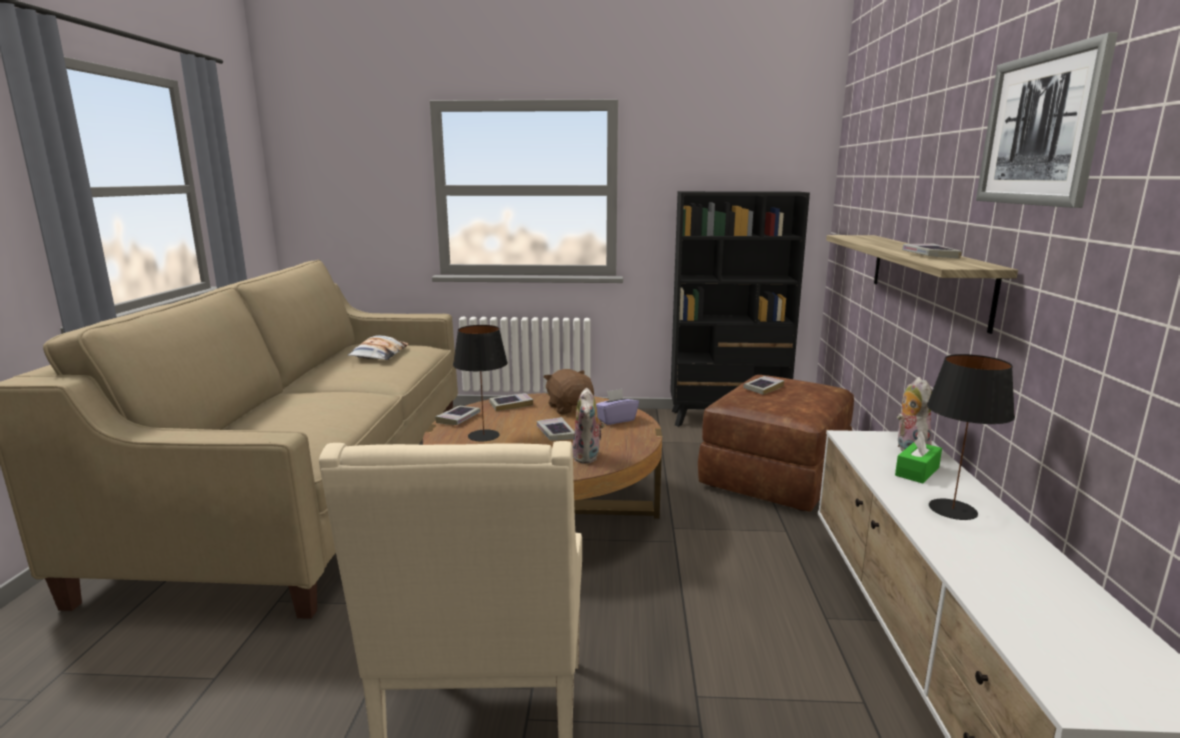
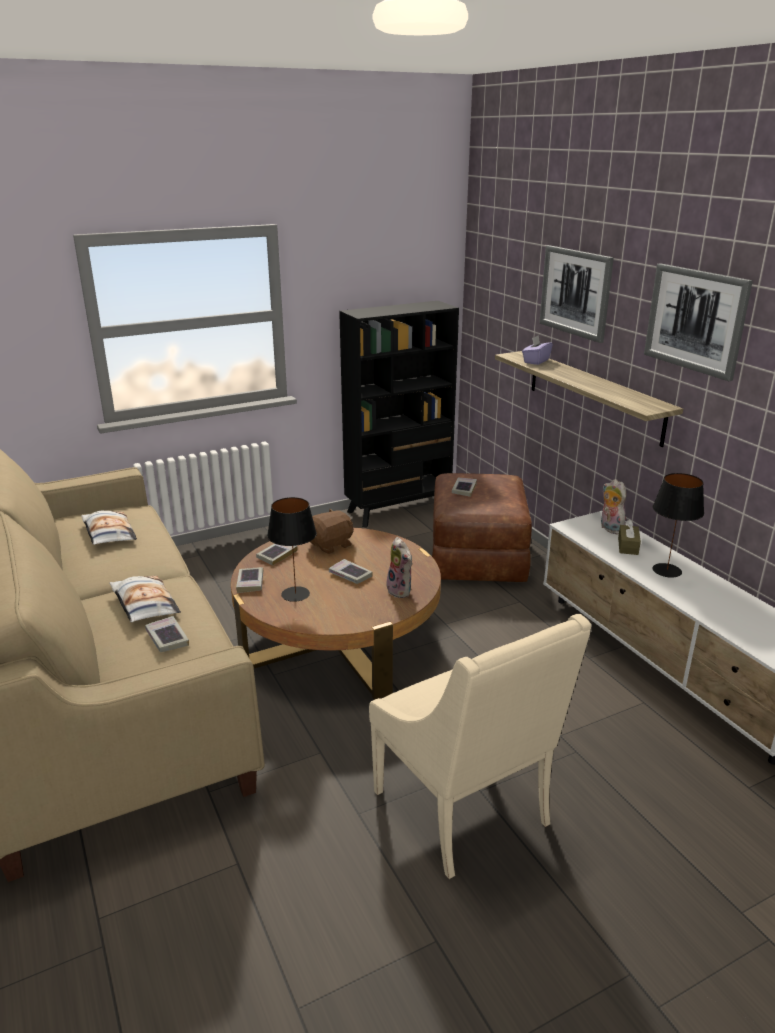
camera: 30 degrees left, 10 degrees up
brown plush toy [544,369,594,414] -> brown plush toy turned 105 degrees clockwise [310,509,354,554]
purple tissue box [596,389,639,425] -> purple tissue box moved to [522,335,553,365]
green tissue box [895,431,942,483] -> brown tissue box [618,520,641,555]
book [902,244,962,259] -> book moved to [145,616,189,652]
none -> pillow [109,576,181,622]
none -> picture [539,245,614,343]

